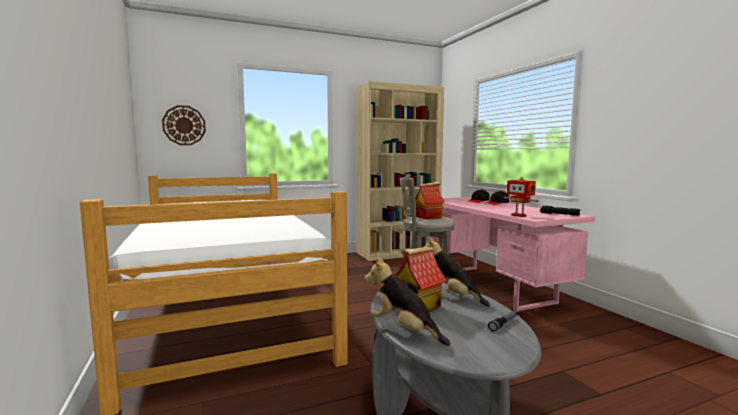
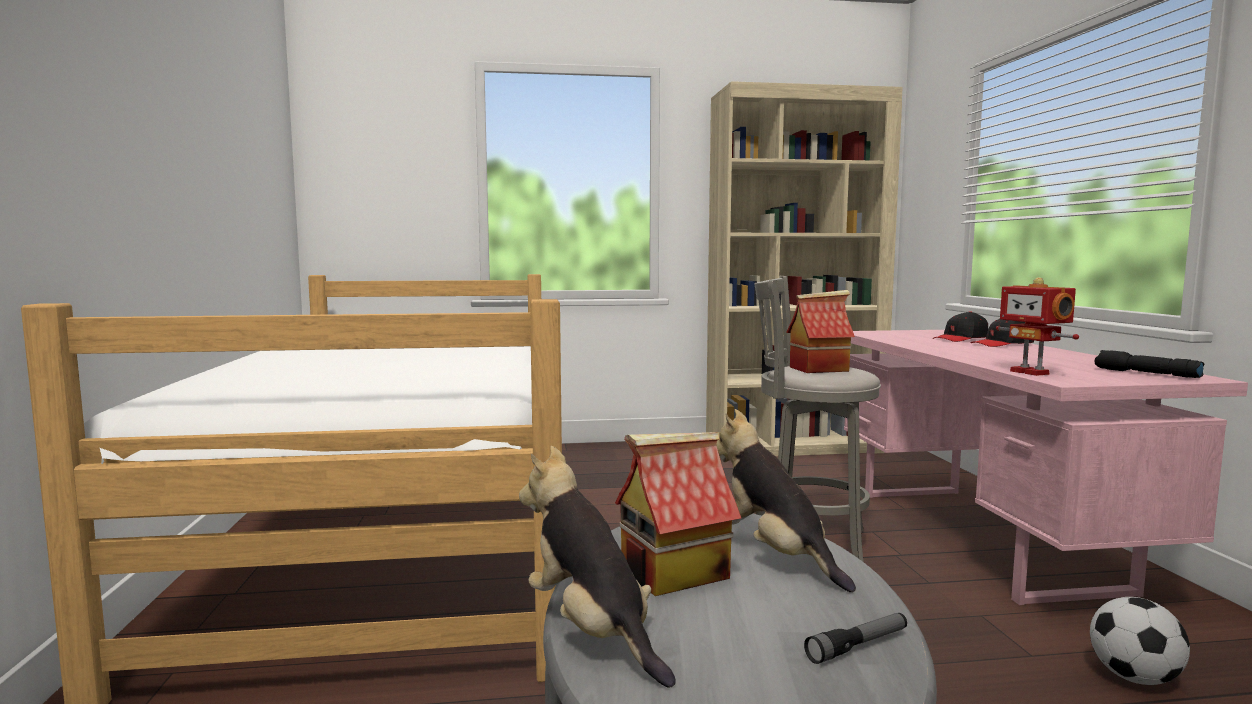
camera: 15 degrees right, 0 degrees up
wall clock [162,105,206,145] -> none
none -> football [1090,597,1190,685]

